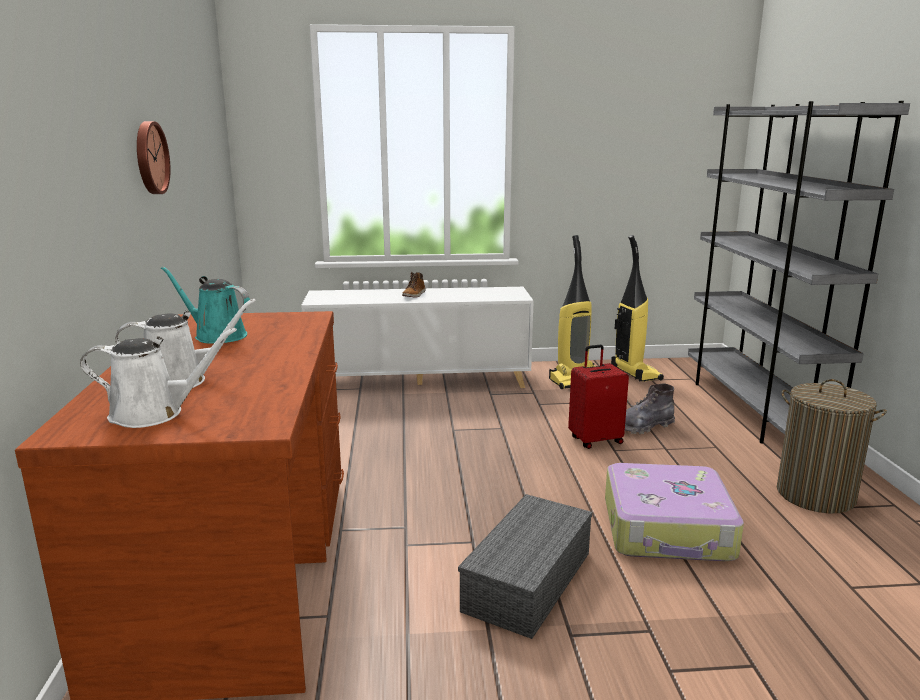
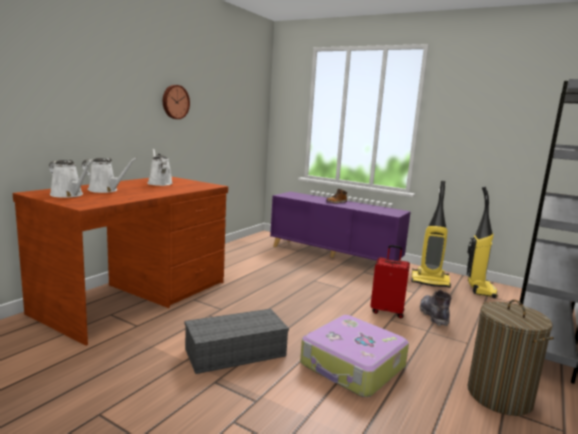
camera: 35 degrees right, 5 degrees down
turquoise watering can [161,266,250,344] -> white watering can [147,149,173,186]
white cabinet [301,287,534,388] -> purple cabinet [270,192,411,261]
grey boot [625,383,675,434] -> grey boot turned 75 degrees clockwise [420,290,452,326]

